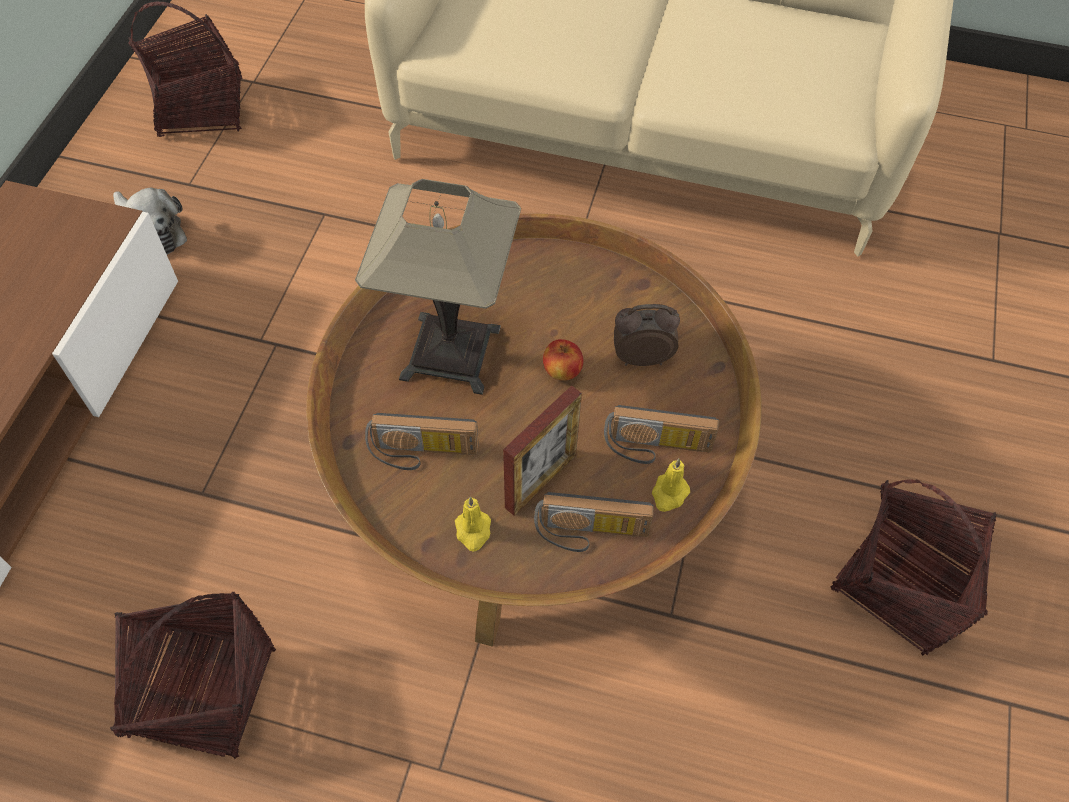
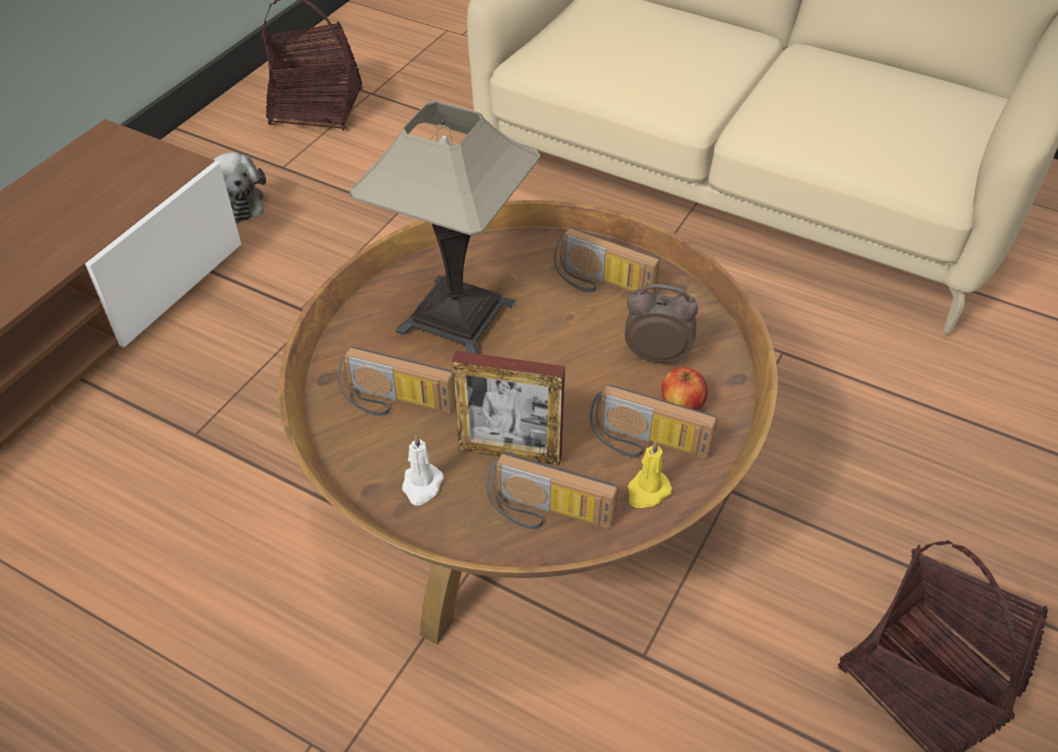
camera: 15 degrees right, 10 degrees down
basket [110,592,276,759] -> none
yellow candle [455,497,491,552] -> white candle [402,434,444,506]
picture frame [503,385,582,516] -> picture frame turned 45 degrees clockwise [452,351,565,466]
apple [543,339,584,381] -> apple moved to [661,367,708,410]
none -> radio [554,227,660,295]

